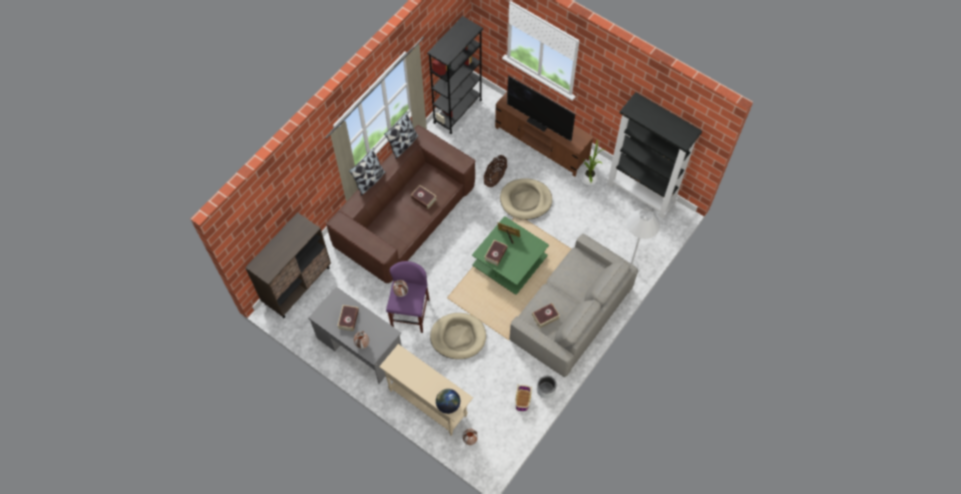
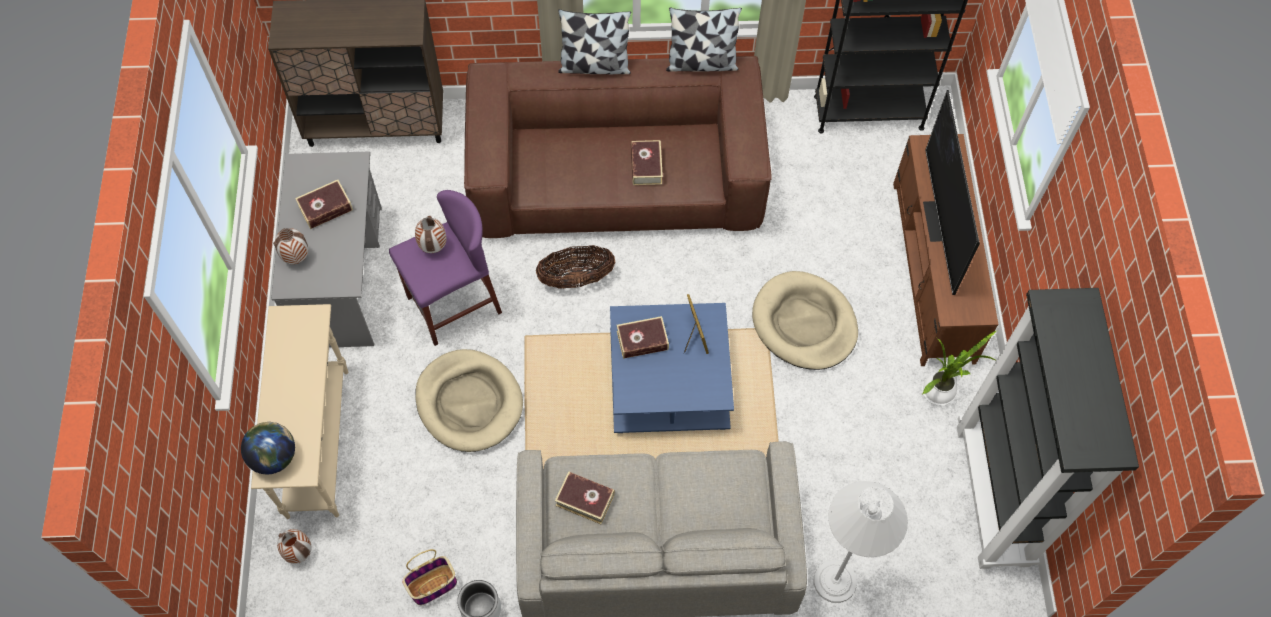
camera: 50 degrees right, 0 degrees up
green coffee table [472,216,549,295] -> blue coffee table [610,303,734,433]
basket [484,155,507,187] -> basket moved to [536,245,615,289]

